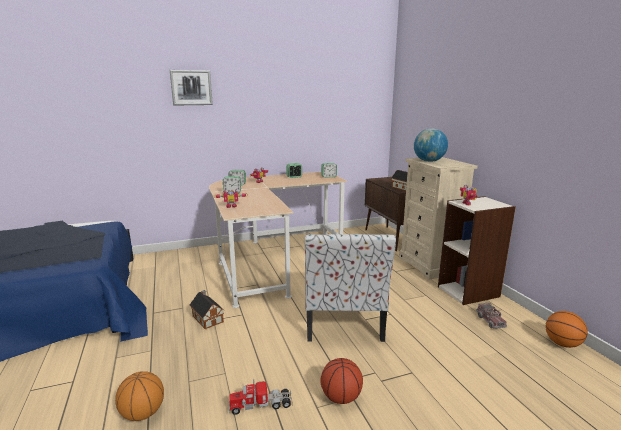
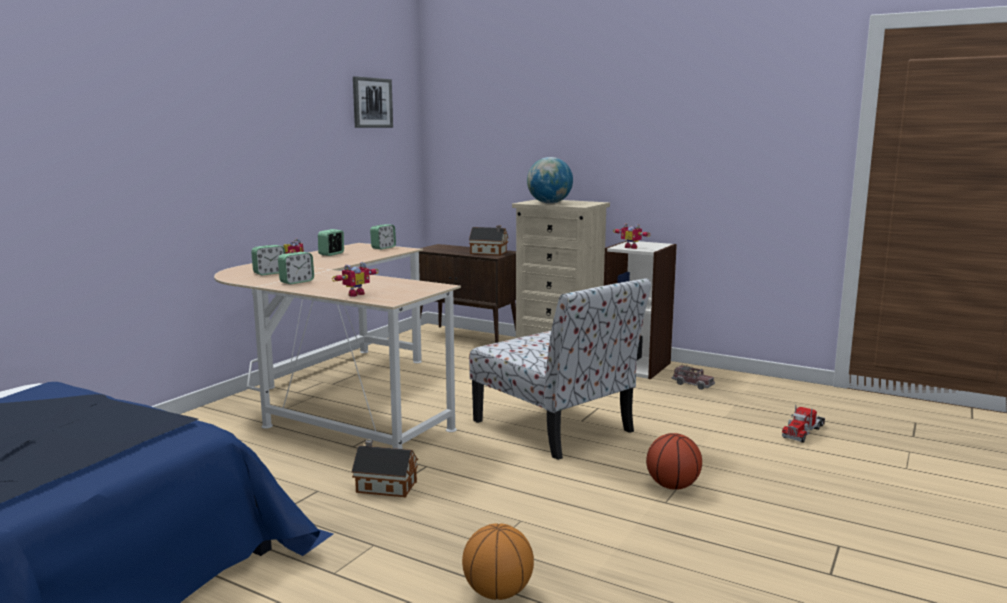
camera: 40 degrees left, 5 degrees down
picture [170,70,213,105] -> picture moved to [353,76,393,128]
toy truck [229,378,292,415] -> toy truck moved to [782,405,825,443]
basketball [546,311,588,348] -> none

